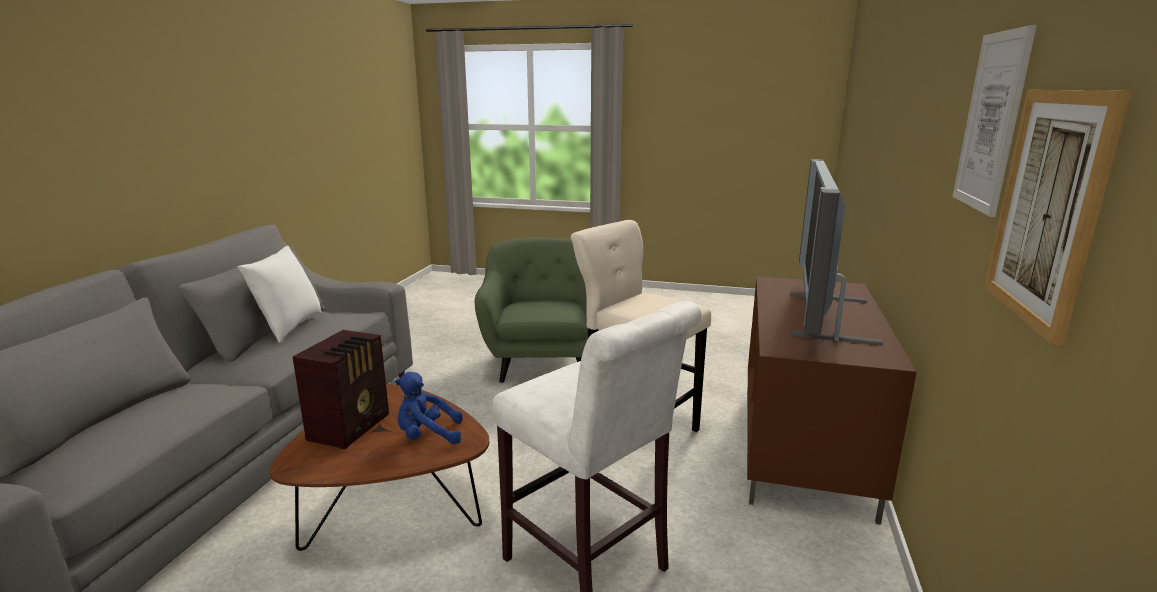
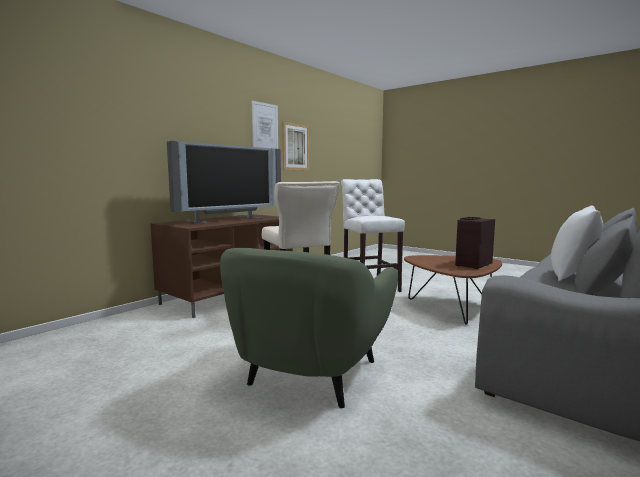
camera: 155 degrees left, 10 degrees down
blue plush toy [395,372,462,444] -> none

